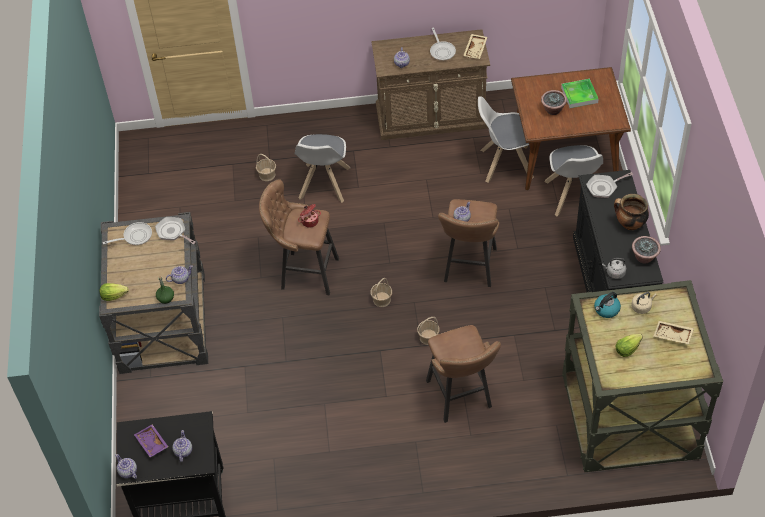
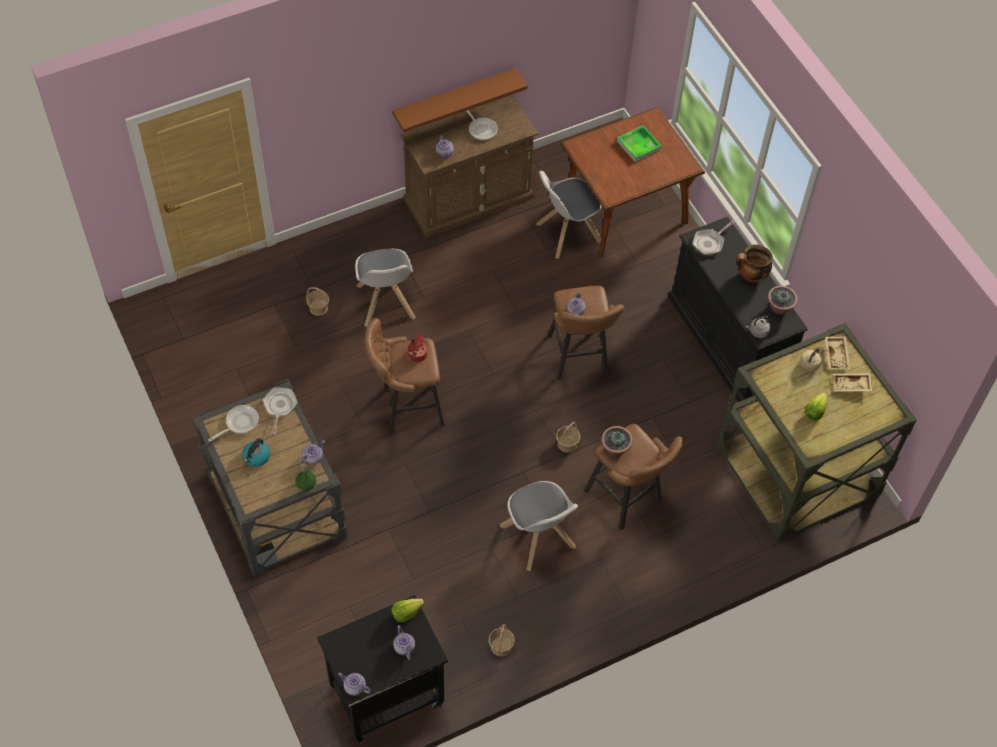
camera: 25 degrees left, 5 degrees up
lettuce [100,283,129,301] -> lettuce moved to [392,599,424,622]
purple tray [134,424,168,457] -> none
frying pan [155,217,196,244] -> frying pan turned 75 degrees clockwise [263,387,298,434]
basket [370,278,392,307] -> basket moved to [488,624,515,656]
beige tray [463,34,488,59] -> beige tray moved to [825,336,850,369]
potted plant [541,90,567,115] -> potted plant moved to [601,426,633,456]
chair [544,145,603,217] -> chair moved to [500,481,578,571]
kettle [594,292,621,318] -> kettle moved to [243,438,270,467]
none -> brown shelf [392,68,528,132]

